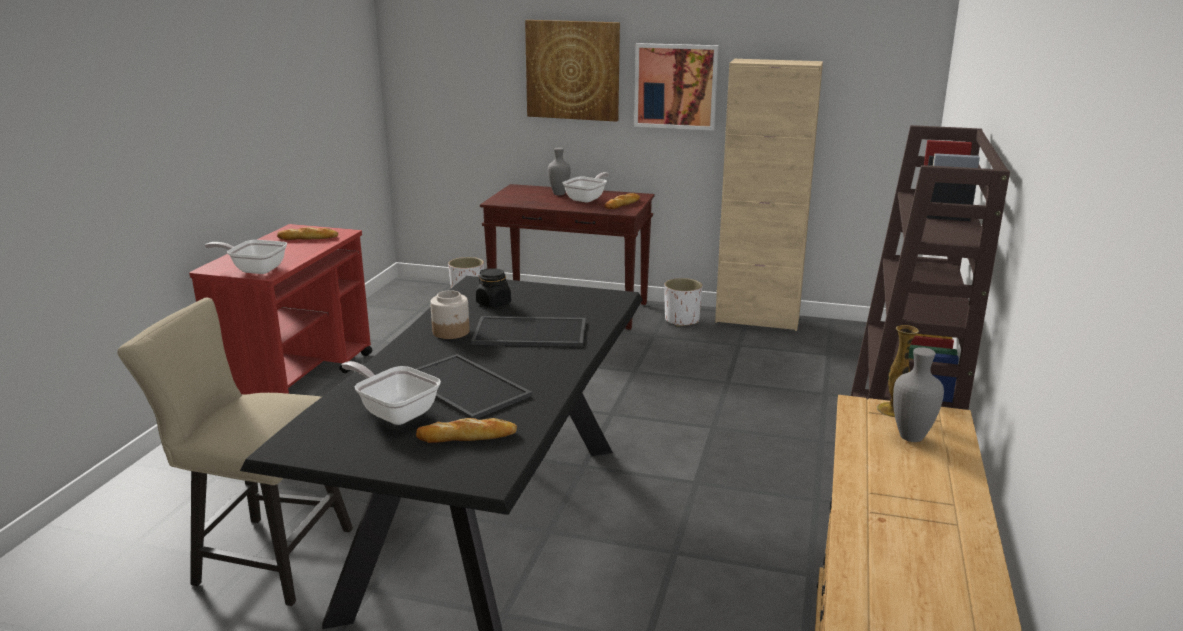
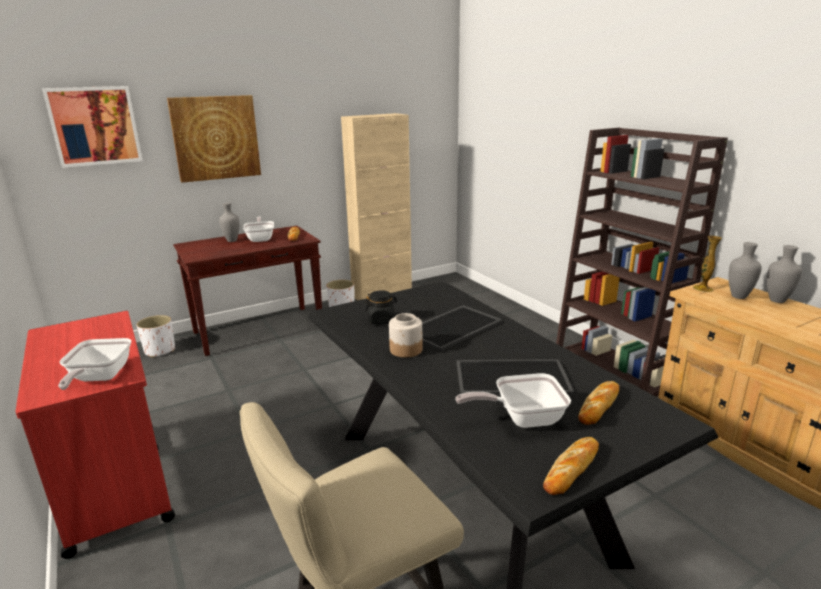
camera: 45 degrees left, 0 degrees up
frying pan [205,240,287,274] -> frying pan turned 60 degrees counterclockwise [58,338,131,390]
bread [277,227,338,240] -> bread moved to [543,437,599,495]
picture [634,43,719,131] -> picture moved to [42,86,143,168]
none -> grey vase [767,245,802,303]

